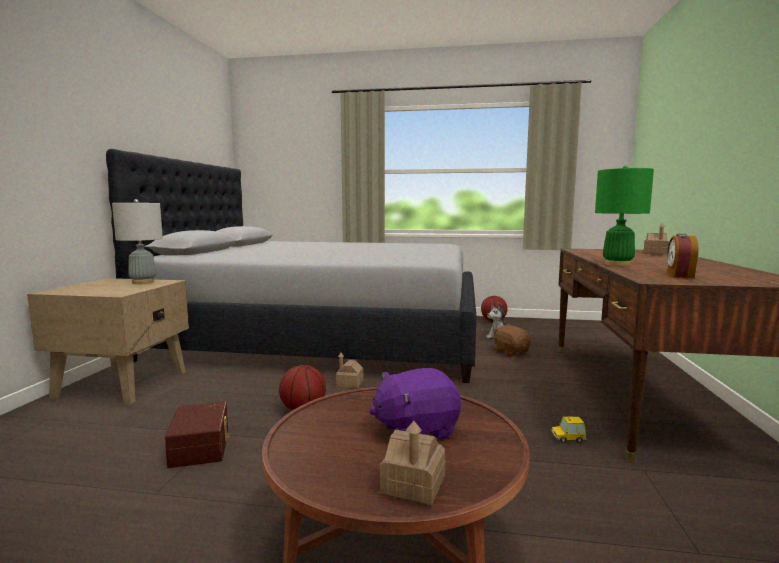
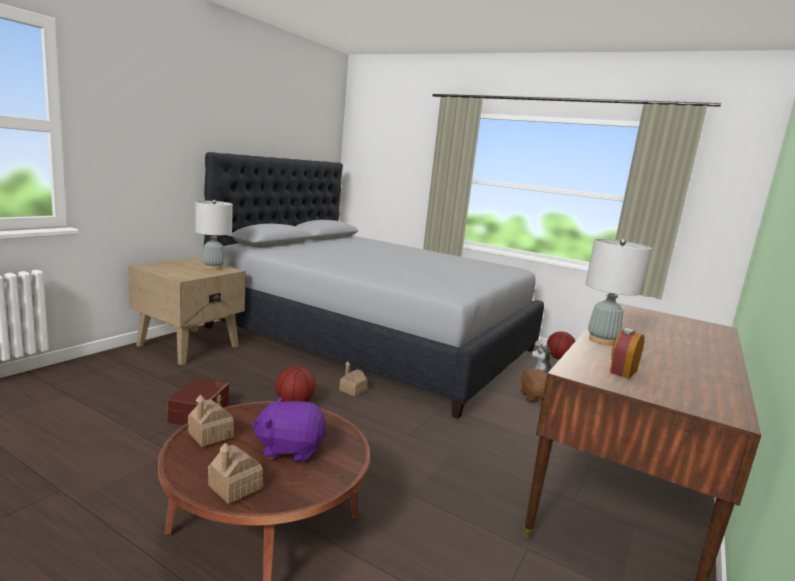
camera: 20 degrees right, 5 degrees up
toy car [551,417,587,443] -> none
green table lamp [595,165,654,266] -> grey table lamp [585,239,652,345]
toy house [644,223,669,255] -> toy house moved to [188,394,234,447]

